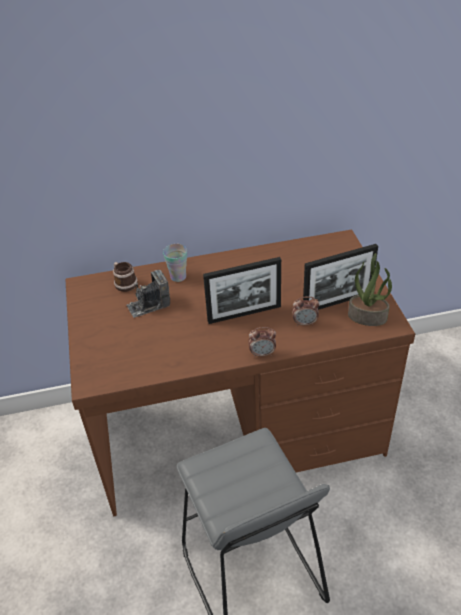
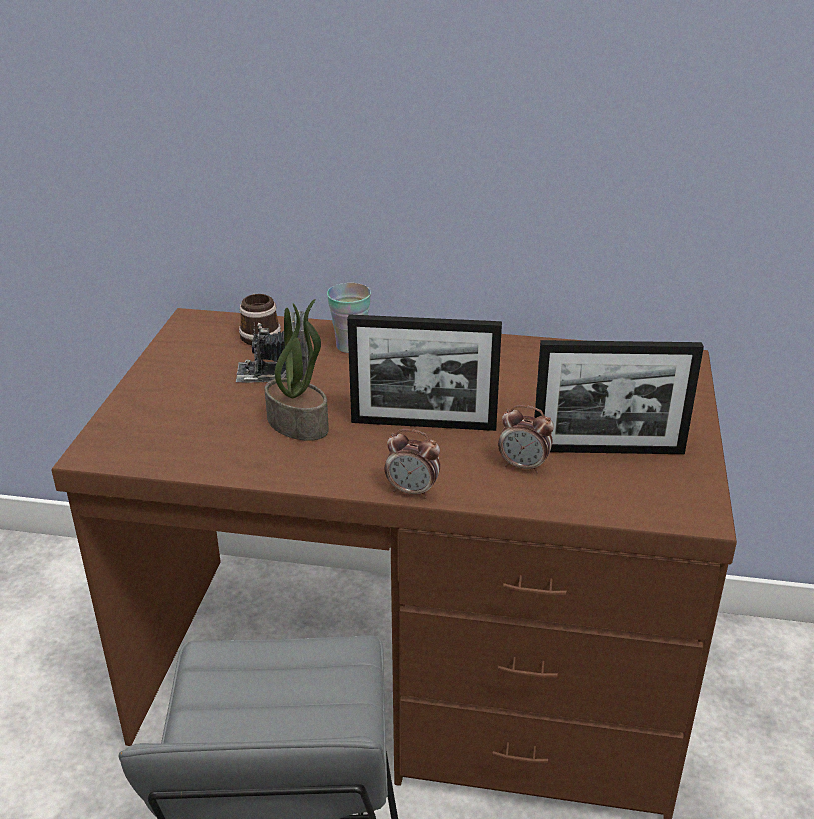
camera: 20 degrees right, 10 degrees down
potted plant [348,253,392,326] -> potted plant moved to [265,299,329,441]

